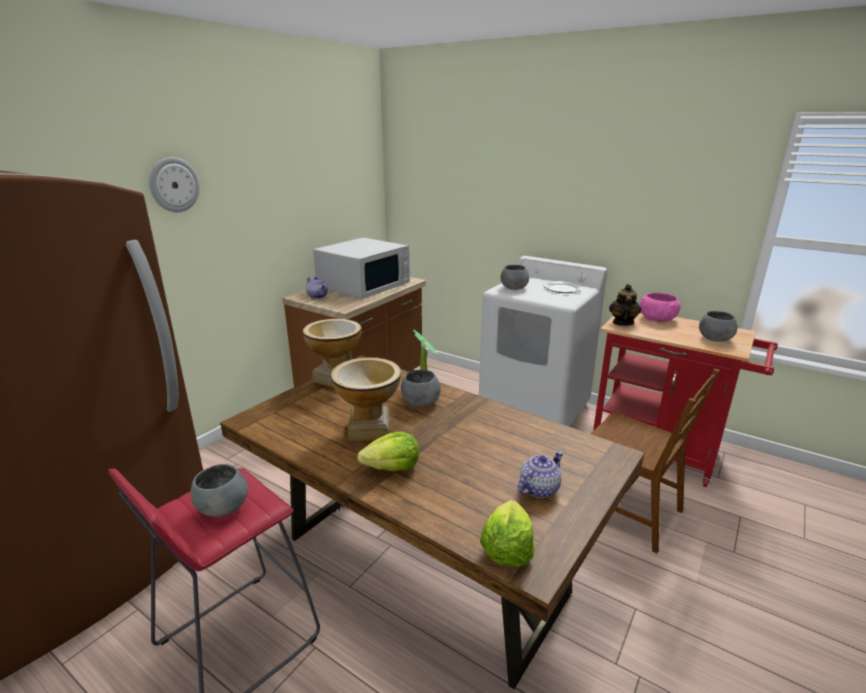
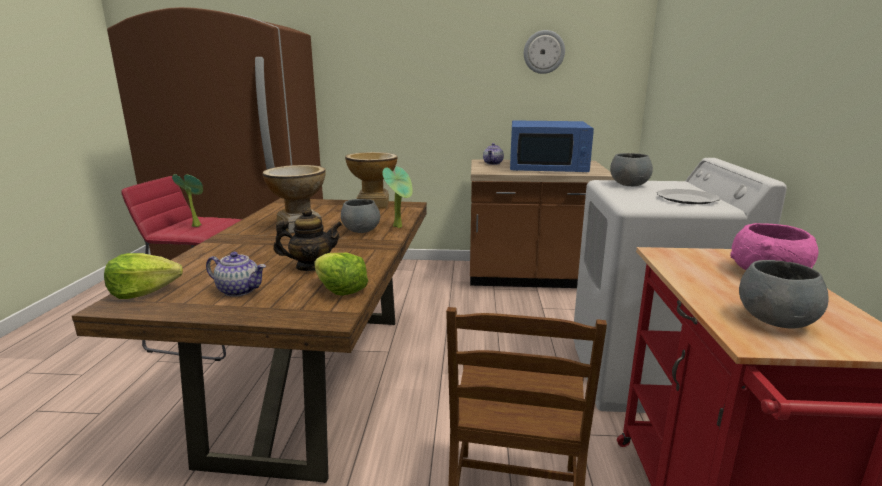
camera: 60 degrees right, 5 degrees down
wall clock [149,157,200,212] -> wall clock moved to [524,30,565,74]
grey bowl [191,464,248,517] -> potted plant [172,174,203,227]
white microwave [313,238,410,299] -> blue microwave [510,120,594,172]
lettuce [357,432,419,471] -> lettuce moved to [314,253,368,296]
teapot [609,284,642,326] -> teapot moved to [273,207,343,271]

